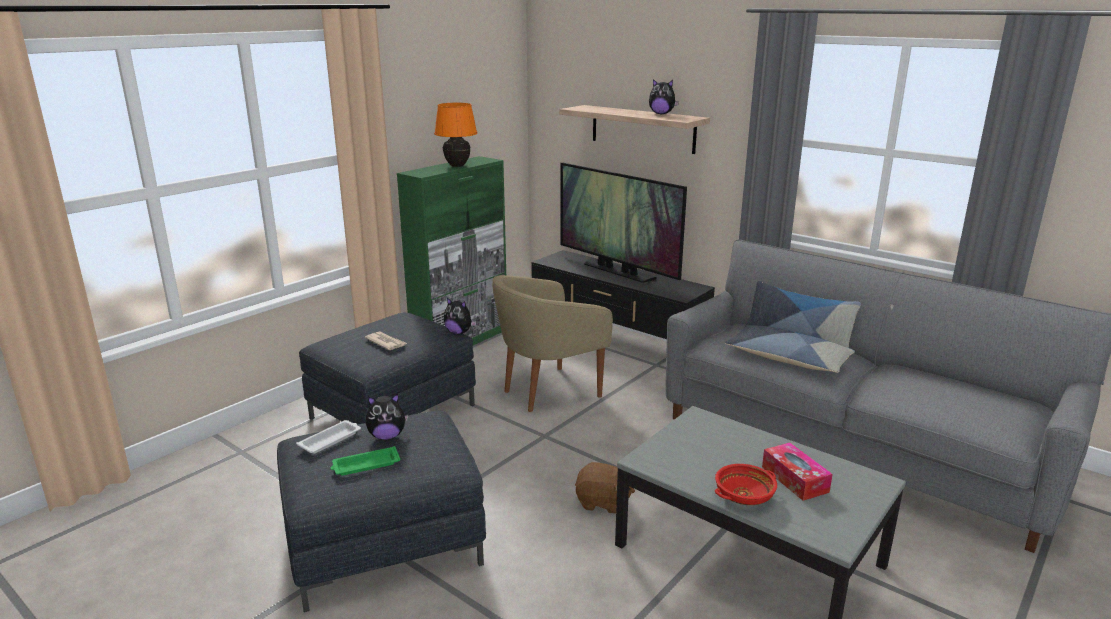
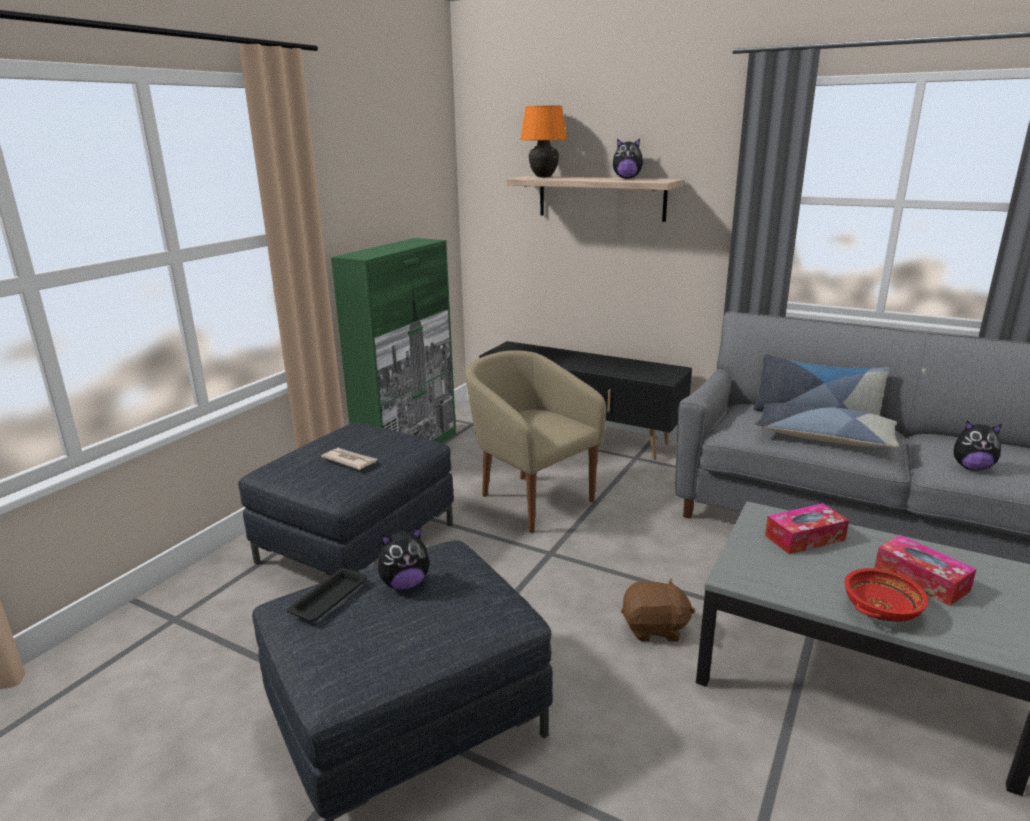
camera: 10 degrees left, 0 degrees up
white tray [296,420,361,454] -> black tray [286,568,367,622]
green tray [330,446,400,476] -> none
orange table lamp [434,103,477,167] -> orange table lamp moved to [520,106,567,178]
plush toy [444,298,477,334] -> plush toy moved to [954,421,1002,471]
beige armchair [493,275,613,412] -> beige armchair turned 90 degrees clockwise [466,350,606,533]
television [560,162,687,283] -> none
none -> tissue box [765,503,849,554]

